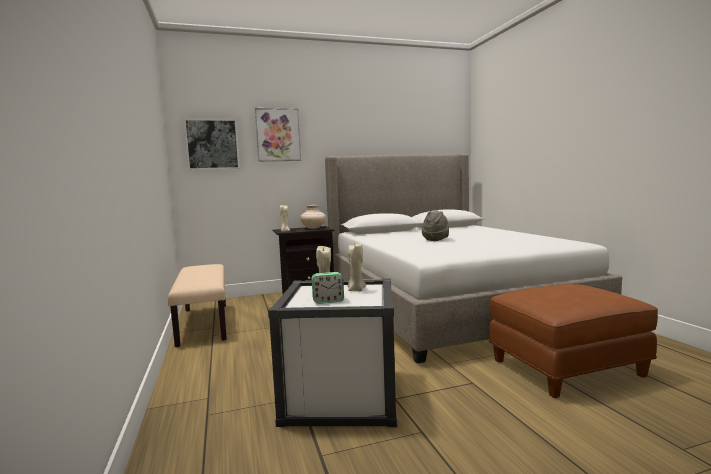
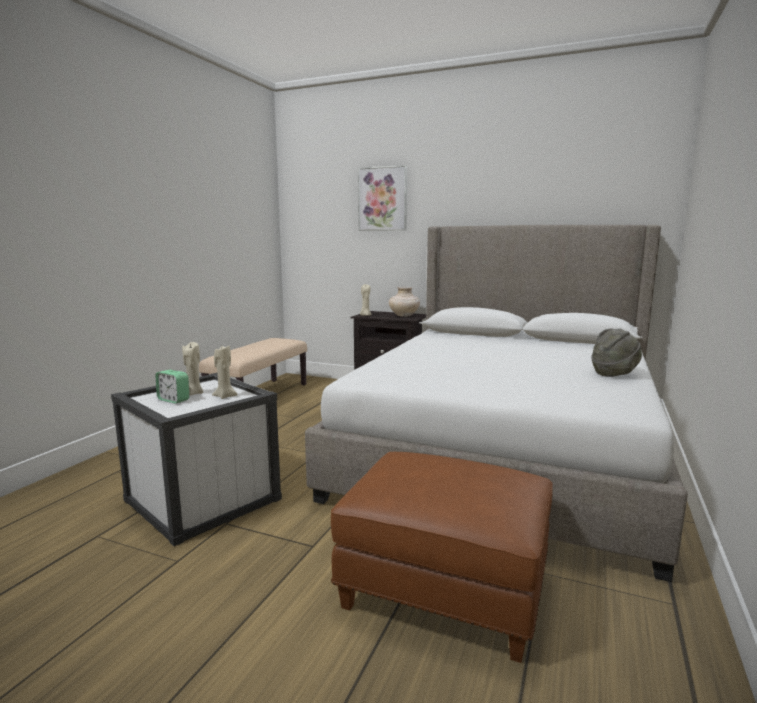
camera: 40 degrees right, 5 degrees up
picture [183,118,240,170] -> none
grey hat [422,210,449,241] -> grey hat moved to [591,329,642,377]

